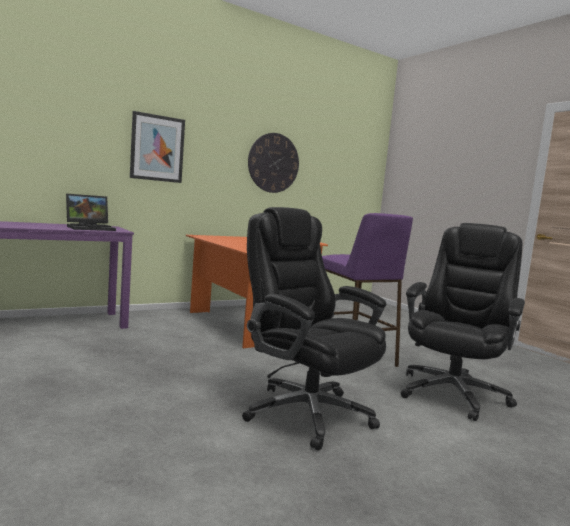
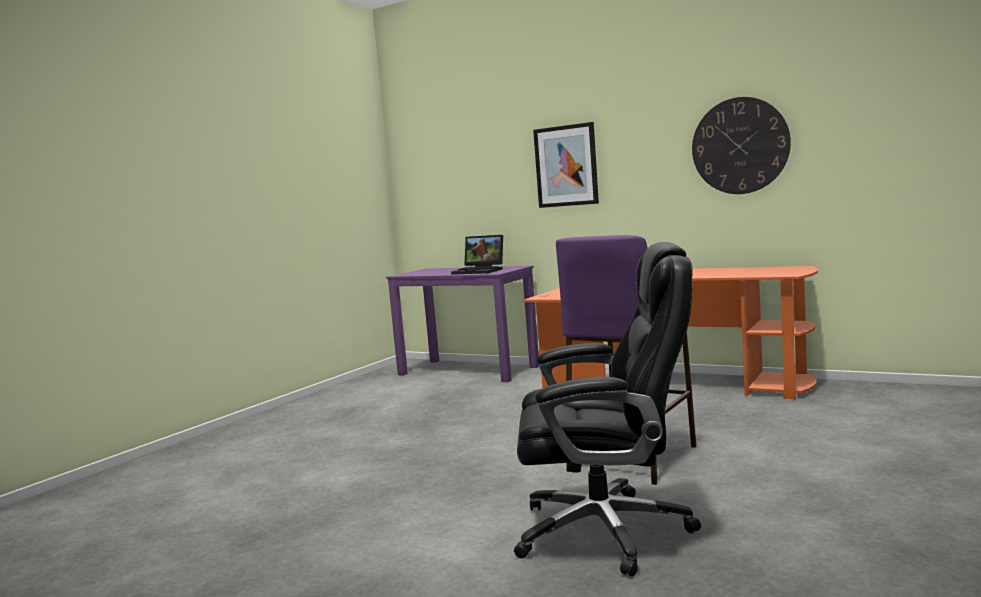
camera: 65 degrees right, 0 degrees up
black office chair [242,207,386,451] -> none

